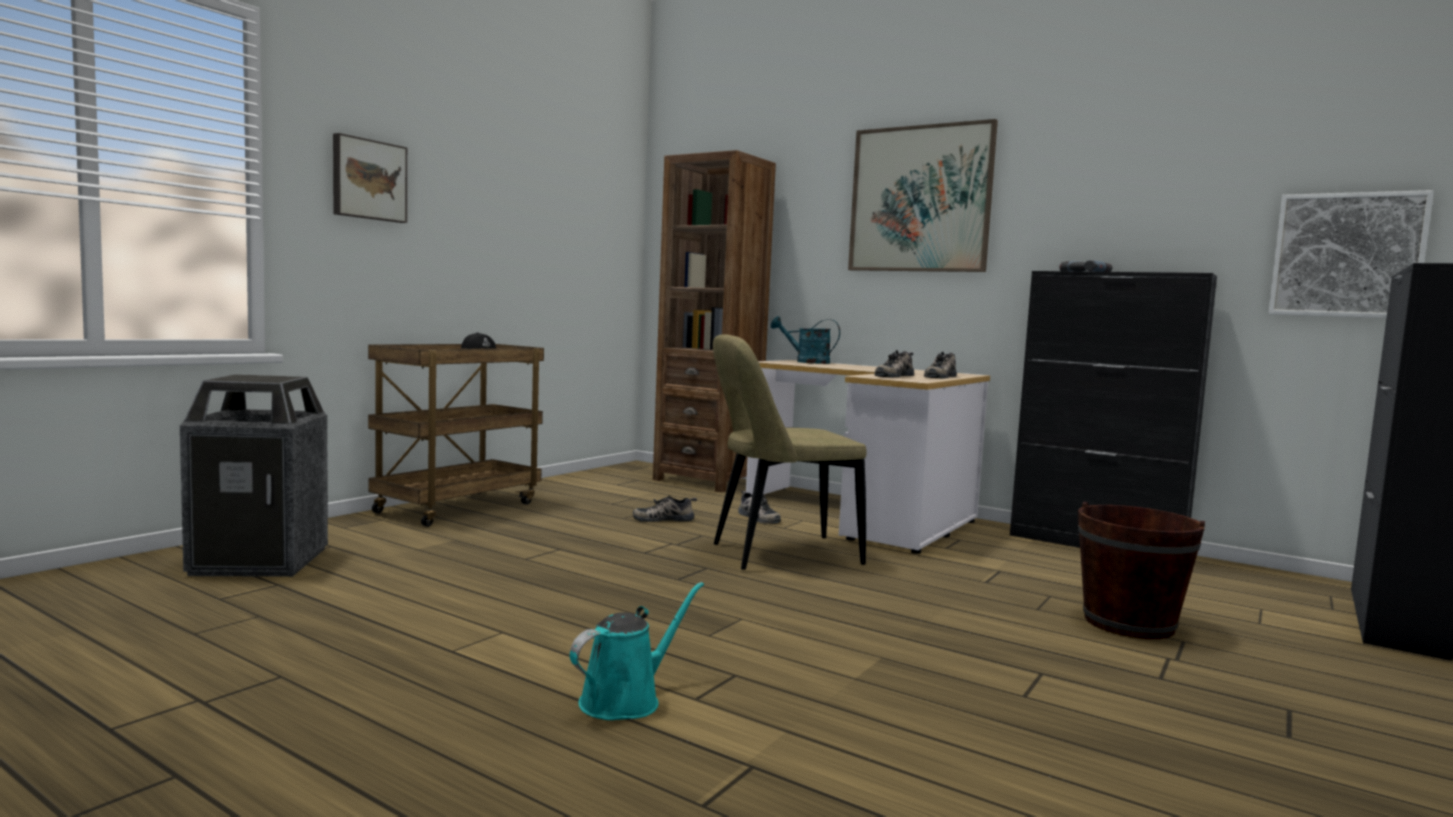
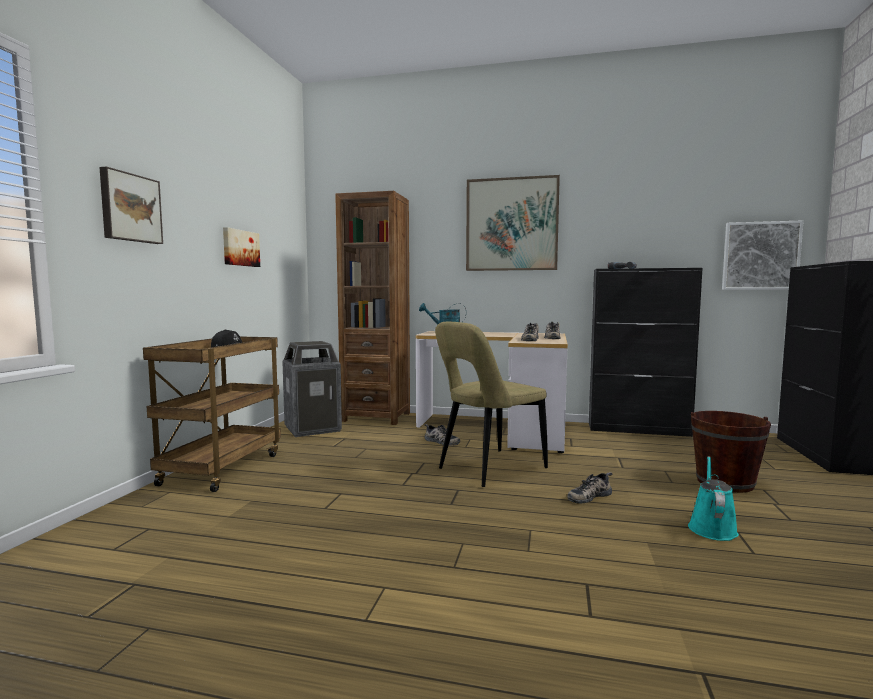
camera: 20 degrees left, 0 degrees up
trash can [180,374,328,577] -> trash can moved to [282,341,342,437]
turquoise watering can [570,582,704,720] -> turquoise watering can moved to [688,456,739,541]
shoe [633,495,697,522] -> shoe moved to [567,472,613,504]
none -> picture [223,227,260,267]

